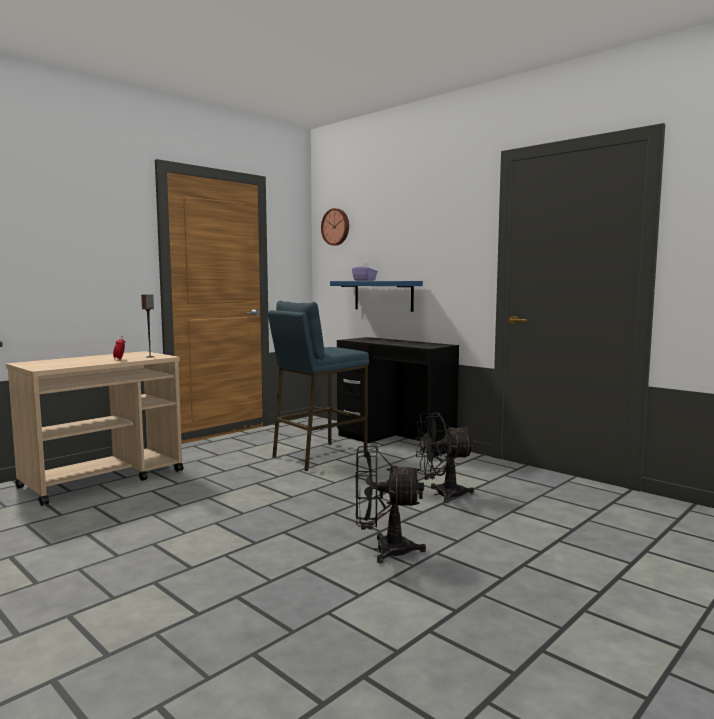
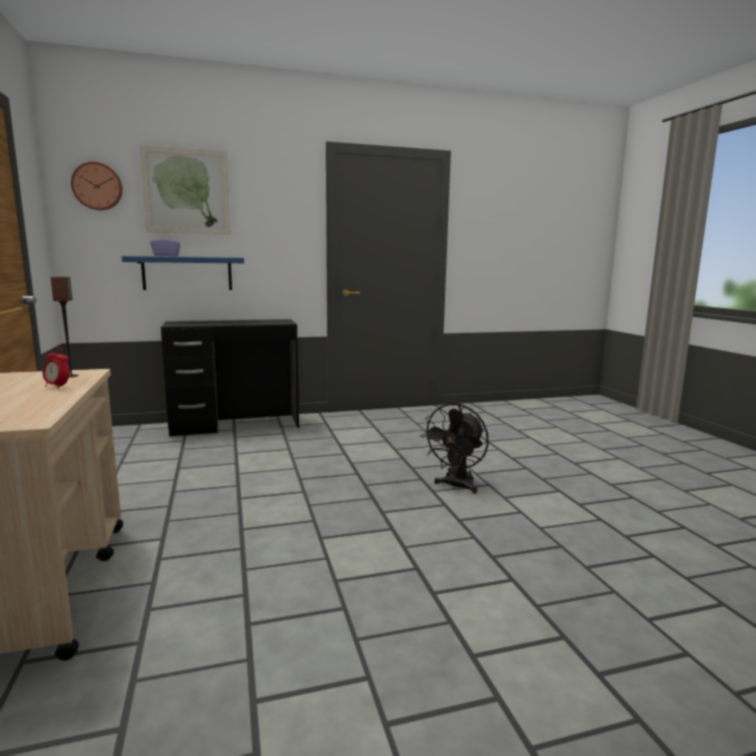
camera: 60 degrees left, 5 degrees up
blue stool [268,301,369,471] -> none
black fan [414,412,475,503] -> none
none -> picture [139,145,231,235]

